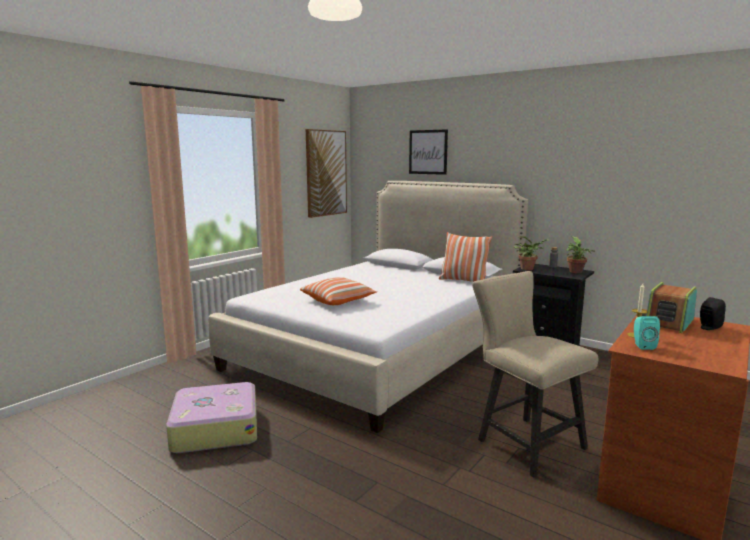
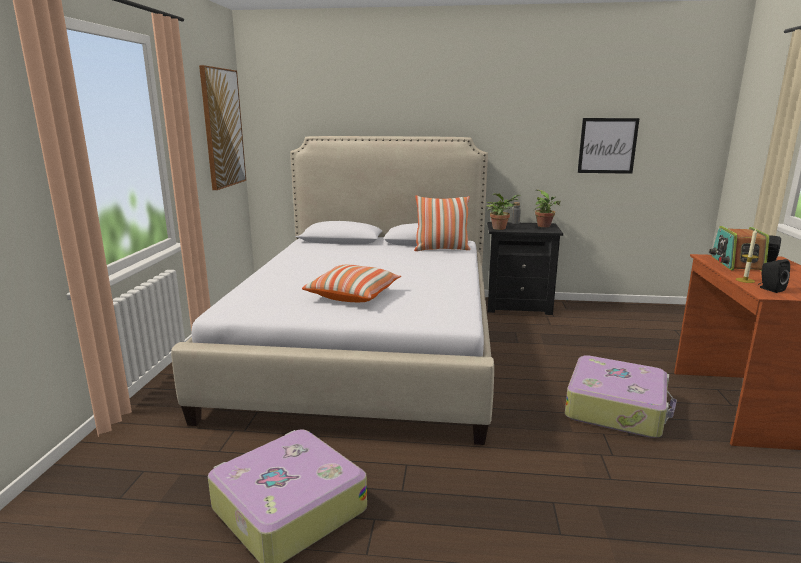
camera: 30 degrees left, 5 degrees up
picture [409,129,448,175] -> picture moved to [577,118,640,174]
beige chair [472,271,599,477] -> suitcase [565,355,677,438]
turquoise speaker [634,316,660,350] -> black speaker [758,259,790,293]

